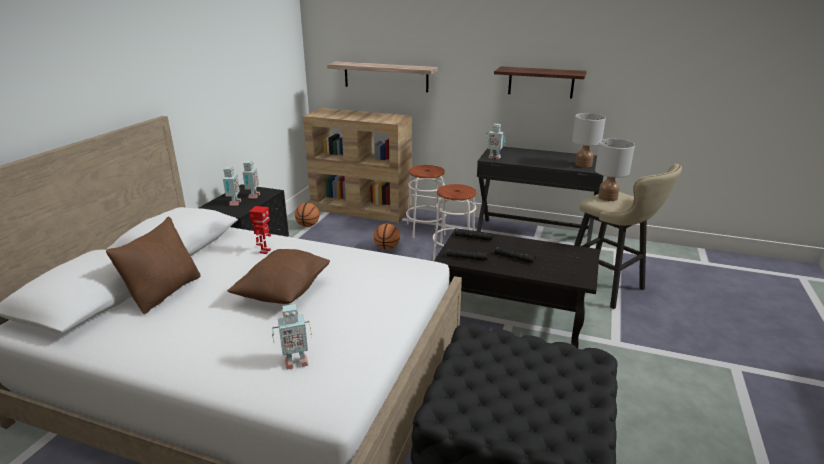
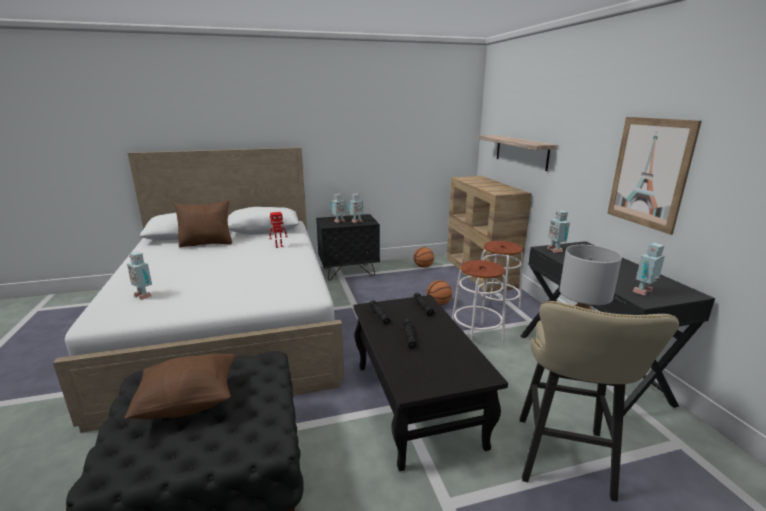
camera: 55 degrees right, 5 degrees down
brown pillow [227,249,330,304] -> brown pillow moved to [124,354,236,419]
shelf [494,66,587,98] -> picture [607,117,702,235]
grey table lamp [572,113,606,168] -> toy robot [633,242,665,295]

